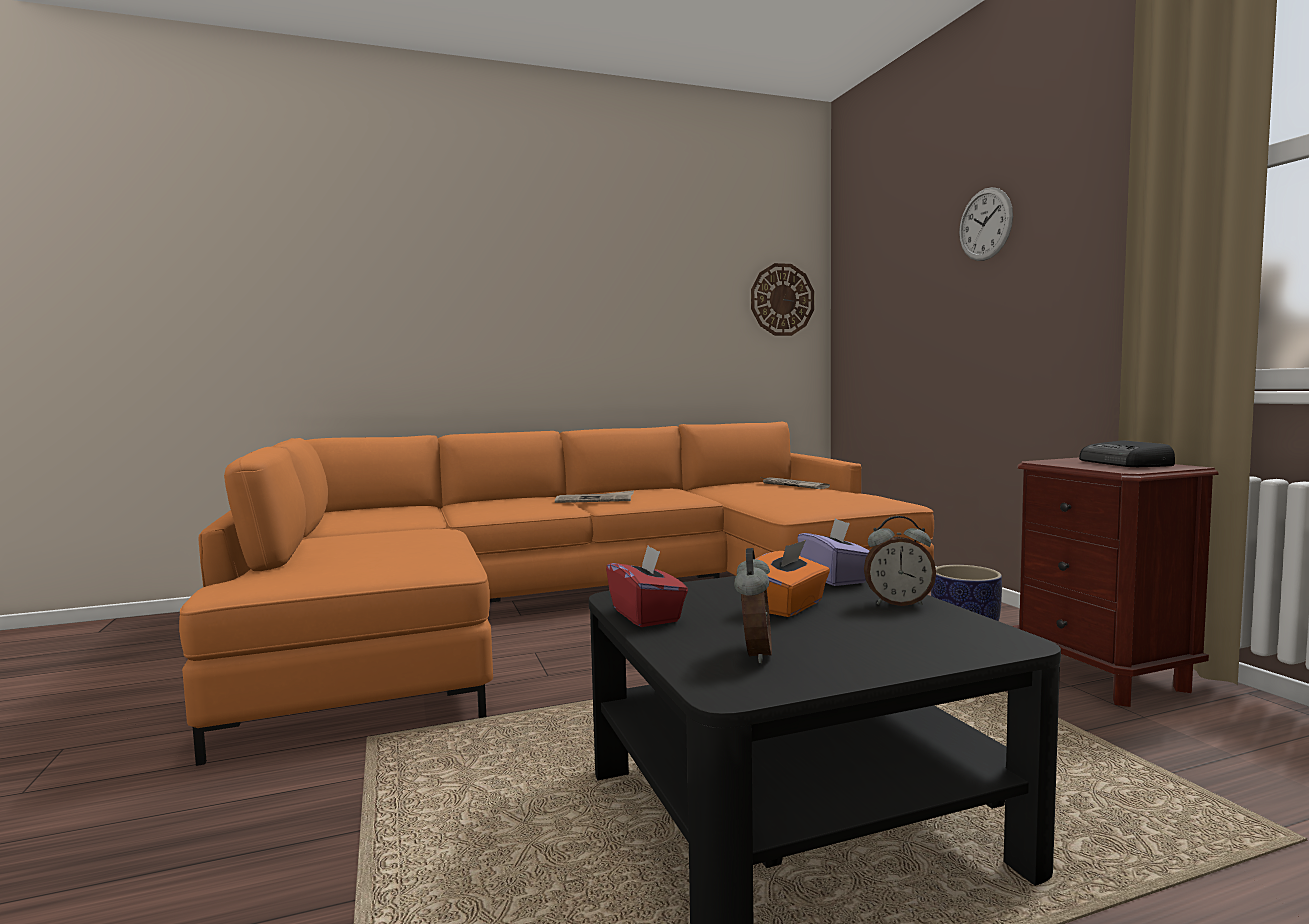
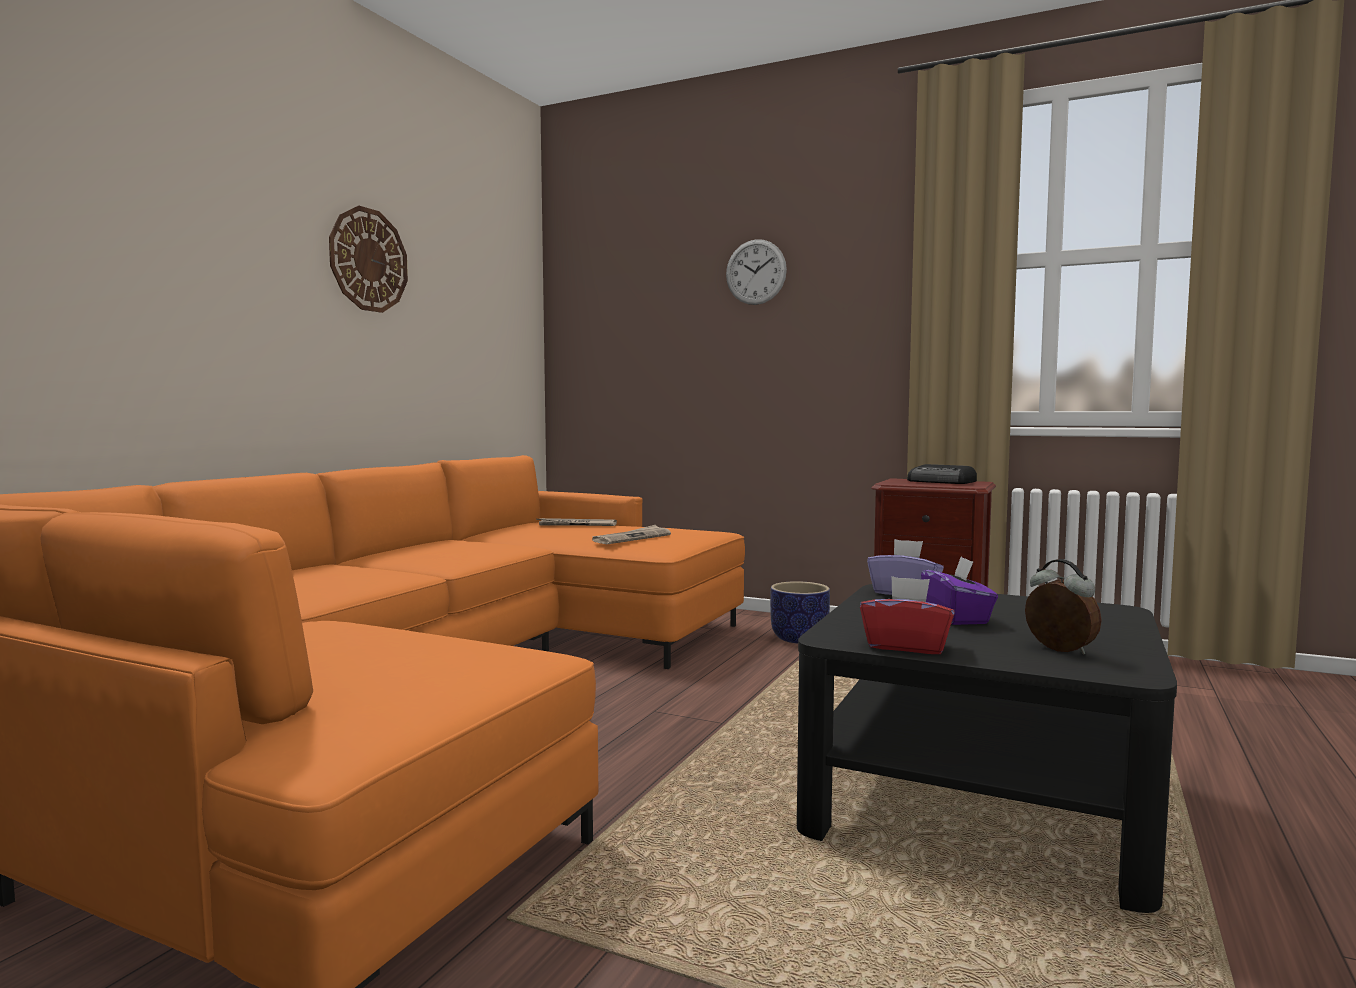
camera: 45 degrees left, 0 degrees up
newspaper [555,490,634,503] -> newspaper moved to [592,525,671,544]
wall clock [751,263,814,336] -> wall clock moved to [329,205,408,313]
orange tissue box [756,540,830,617] -> purple tissue box [921,556,998,625]
alarm clock [864,516,936,606] -> none

